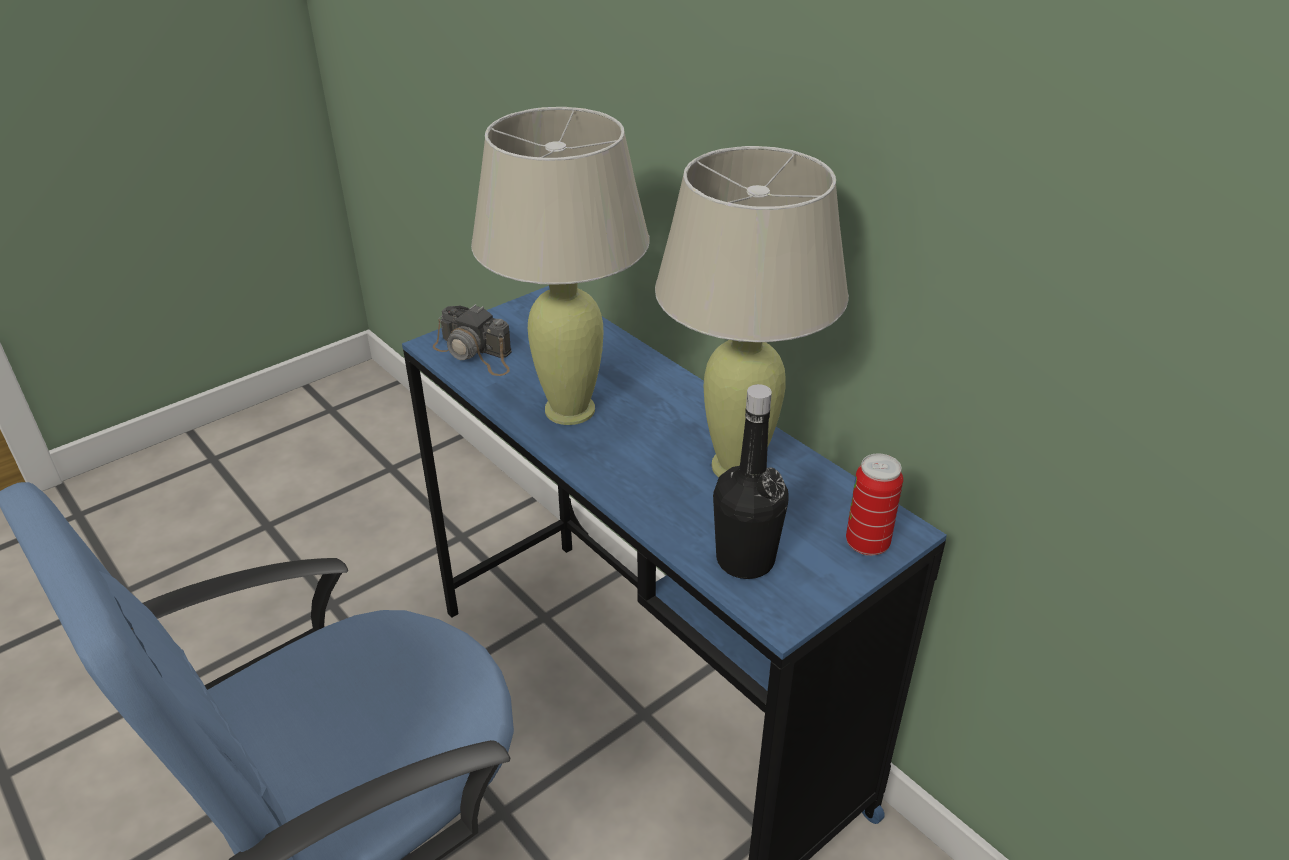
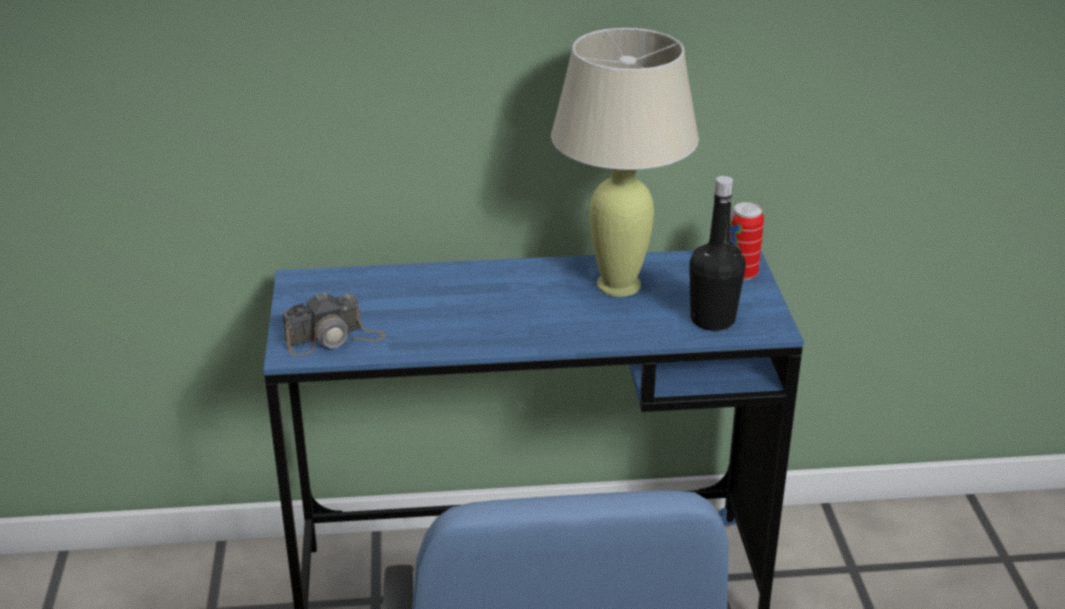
camera: 55 degrees left, 5 degrees down
beige table lamp [471,107,650,425] -> none

